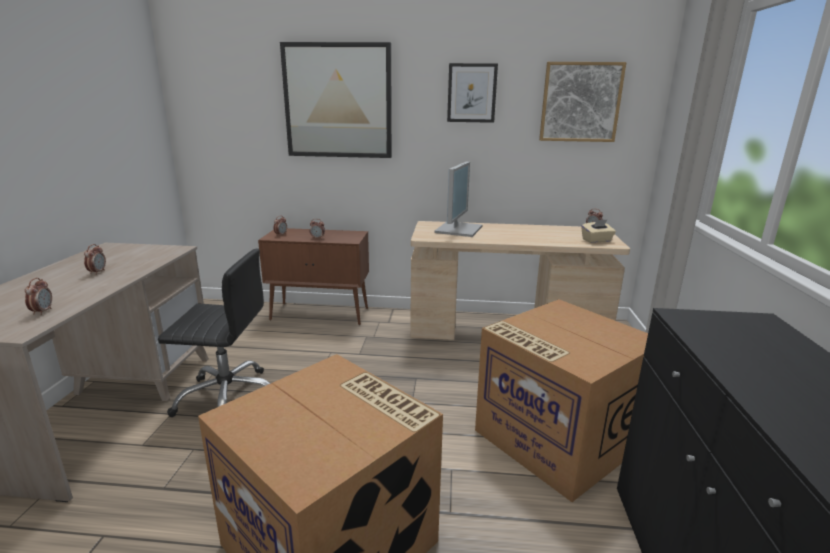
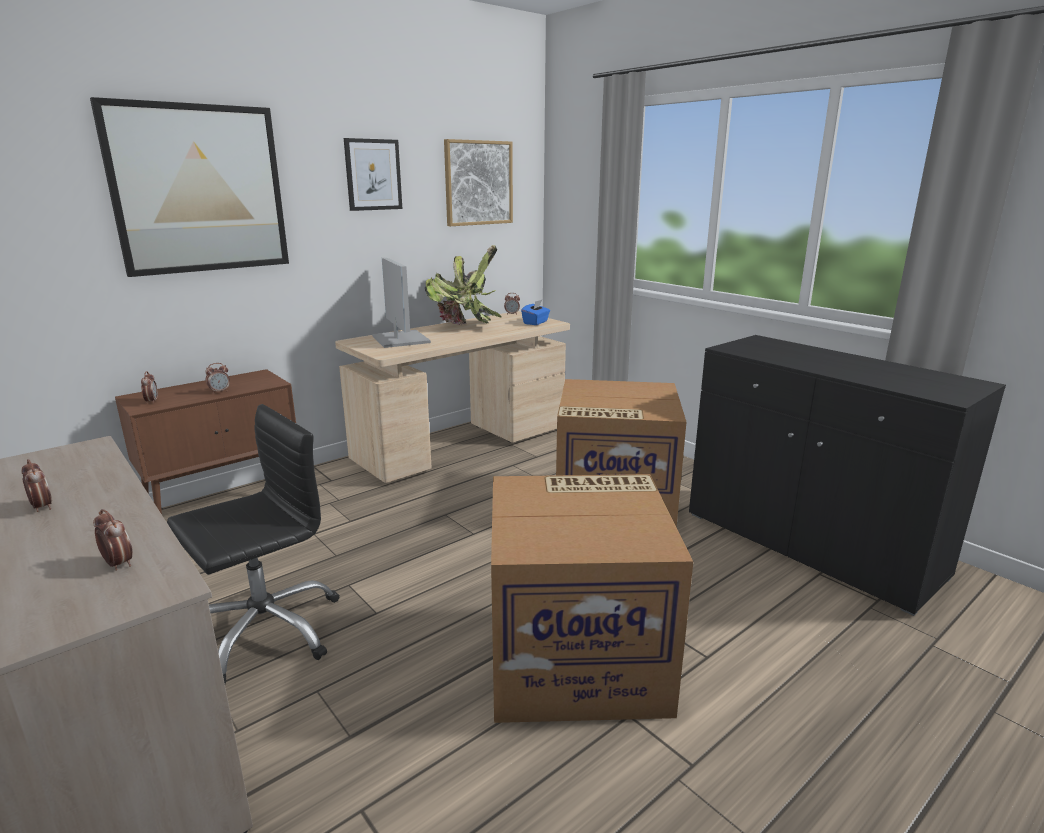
camera: 45 degrees left, 0 degrees up
beige tissue box [581,220,616,243] -> blue tissue box [521,300,550,325]
none -> potted plant [425,245,502,325]

